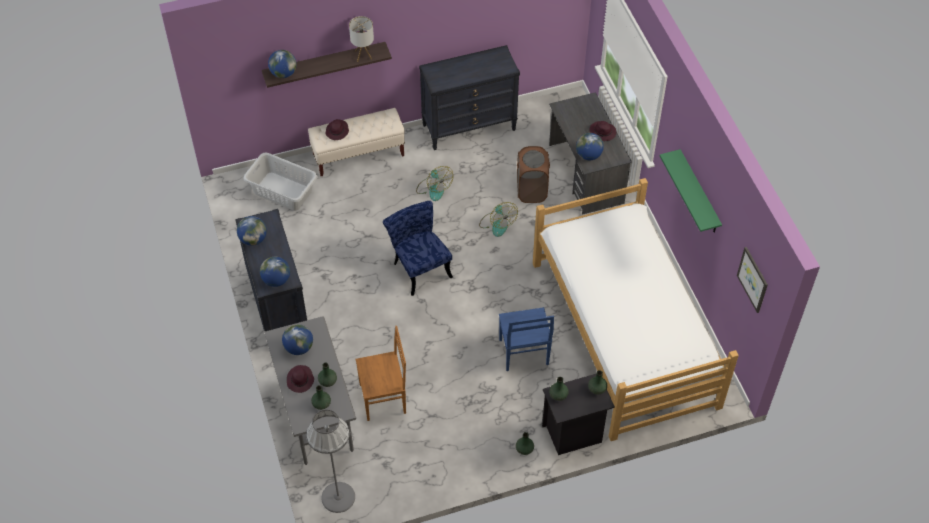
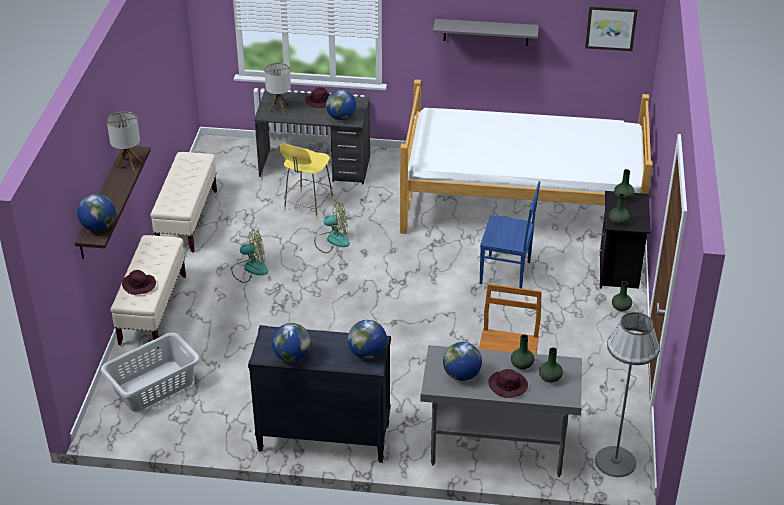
camera: 65 degrees left, 15 degrees down
blue chair [383,201,453,296] -> none
black dresser [419,45,520,150] -> beige bench [150,152,217,252]
brown laundry basket [517,146,550,203] -> yellow stool [279,144,334,220]
green shelf [660,149,722,233] -> grey shelf [433,19,539,46]
none -> table lamp [264,63,291,114]

